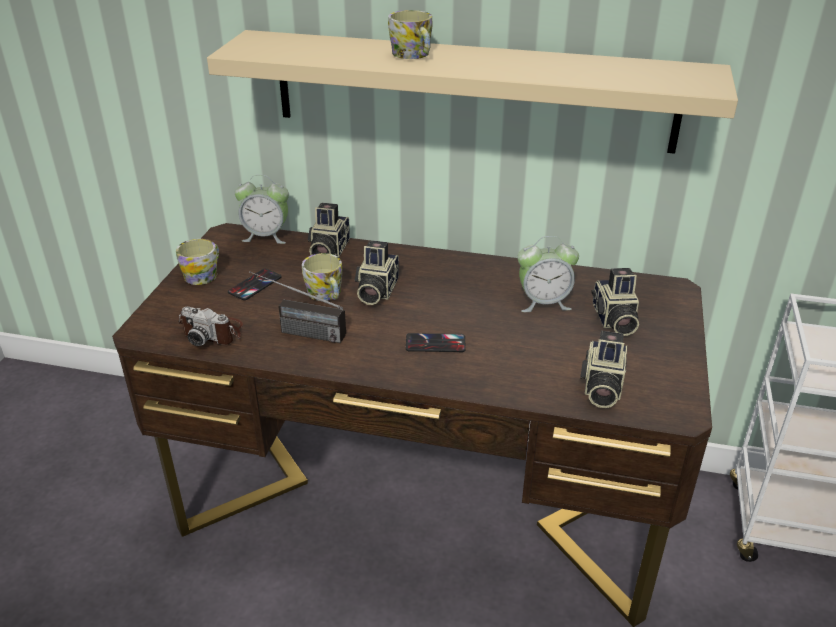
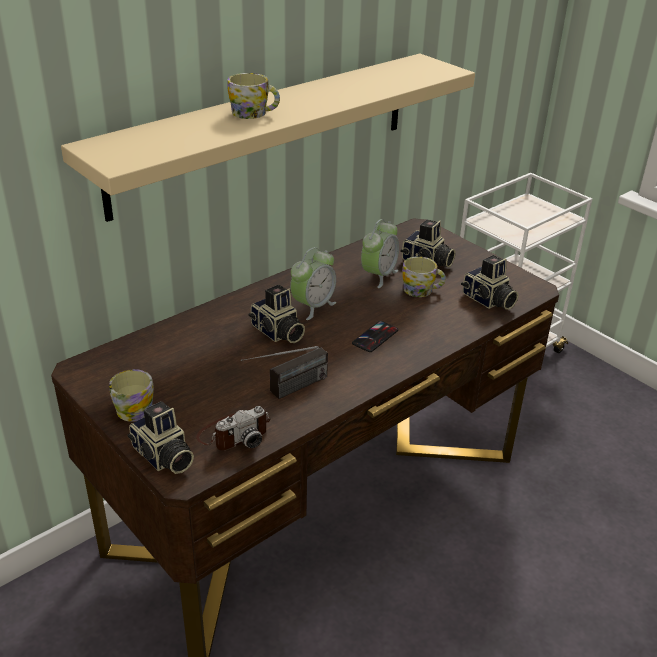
camera: 55 degrees left, 0 degrees up
phone [228,269,282,300] -> none
alarm clock [235,175,289,244] -> alarm clock moved to [290,247,336,320]
mug [302,253,343,301] -> mug moved to [402,256,446,297]
camera [308,203,350,257] -> camera moved to [127,401,194,474]

